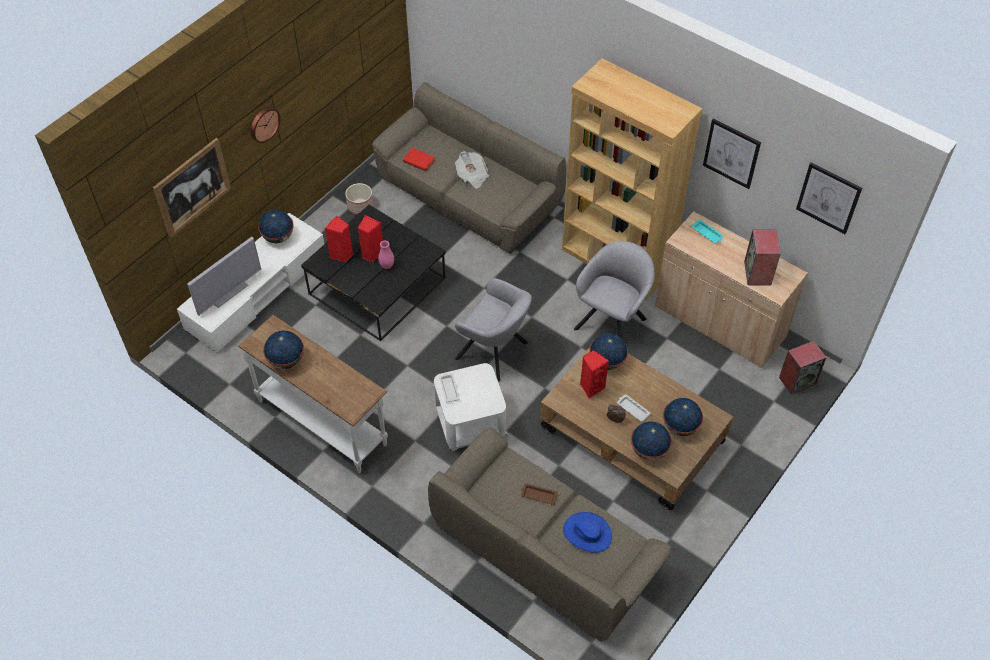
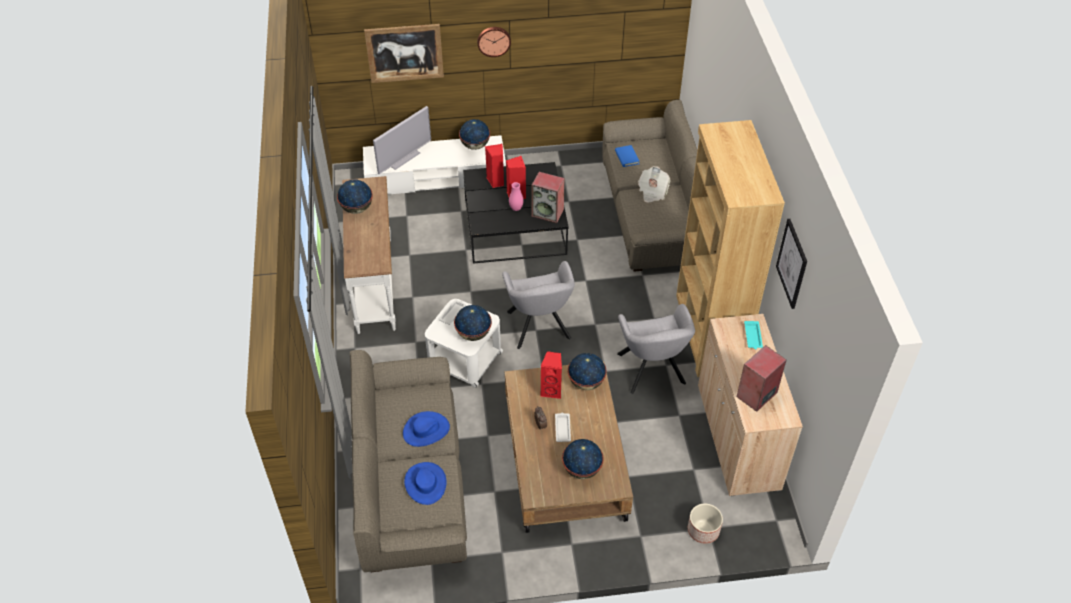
camera: 45 degrees right, 5 degrees down
television [187,237,261,316] -> television turned 45 degrees counterclockwise [373,106,431,175]
planter [345,183,373,215] -> planter moved to [688,503,723,544]
red book [403,148,435,171] -> blue book [615,145,639,167]
brown tray [521,483,558,505] -> blue hat [403,411,450,447]
grey armchair [574,241,655,338] -> grey armchair turned 90 degrees clockwise [617,304,695,394]
globe [631,422,672,460] -> globe moved to [454,305,492,341]
speaker [779,341,826,394] -> speaker moved to [531,172,565,223]
picture [796,162,862,234] -> none

